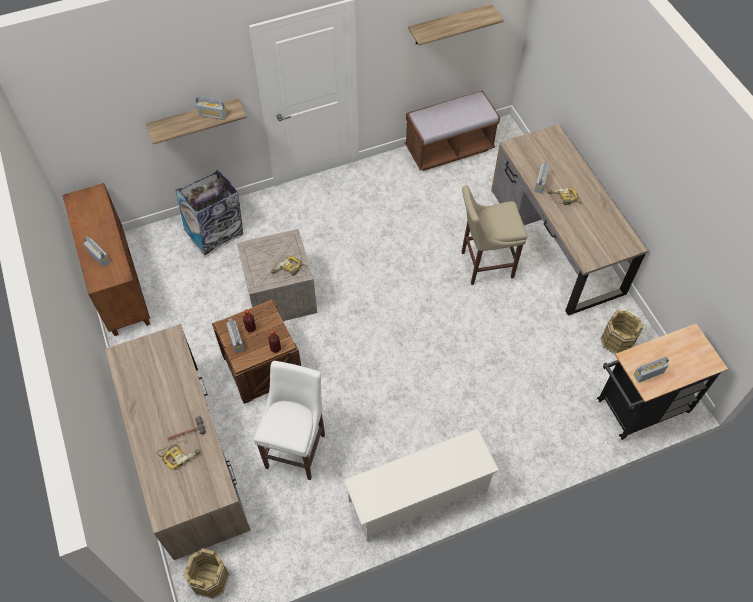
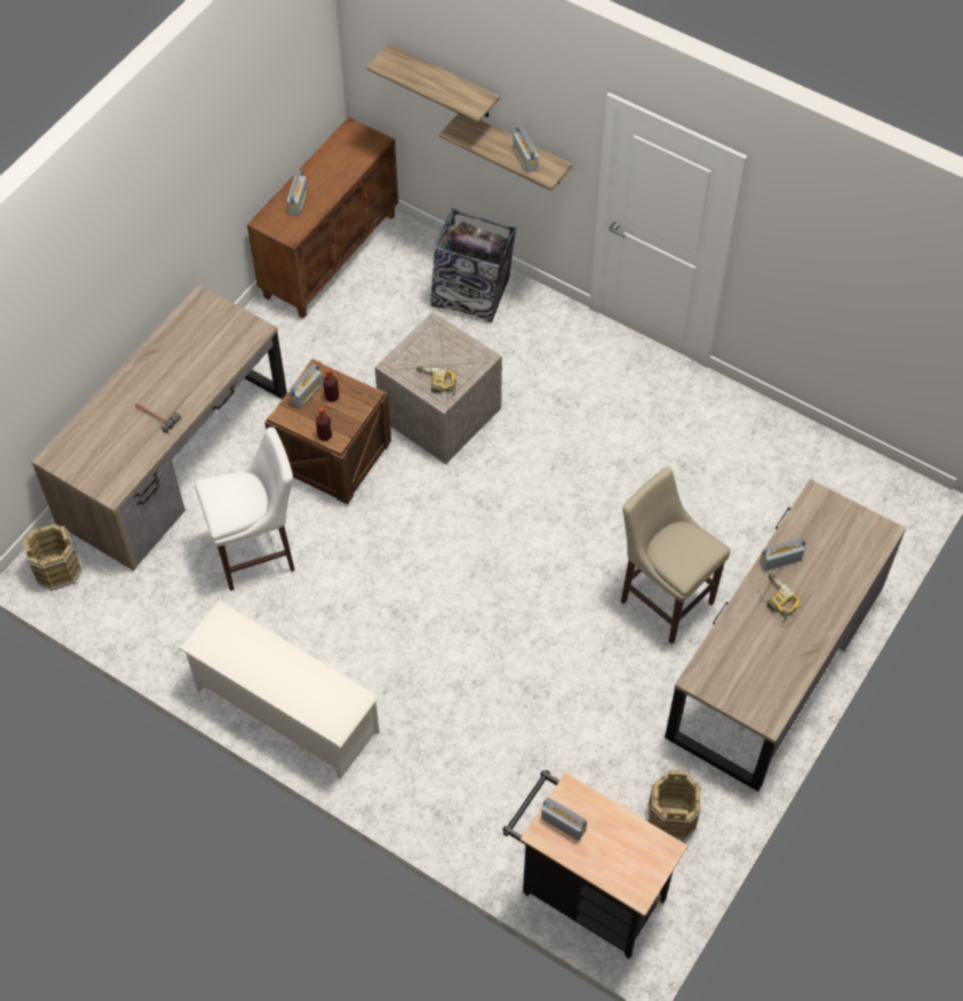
camera: 55 degrees right, 0 degrees up
power drill [157,440,201,469] -> none
brown bench [405,90,500,171] -> none
shelf [408,4,504,46] -> shelf moved to [366,44,500,123]

